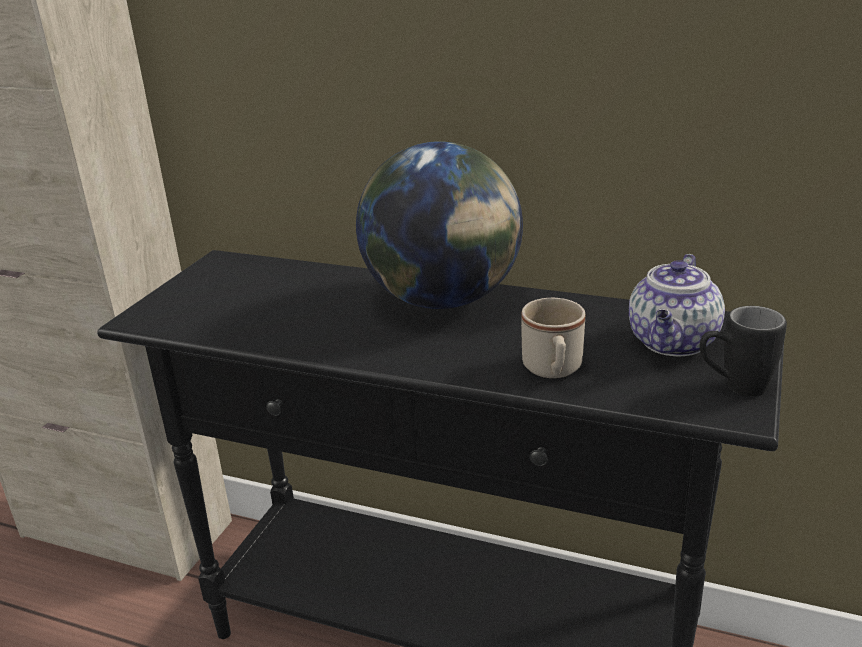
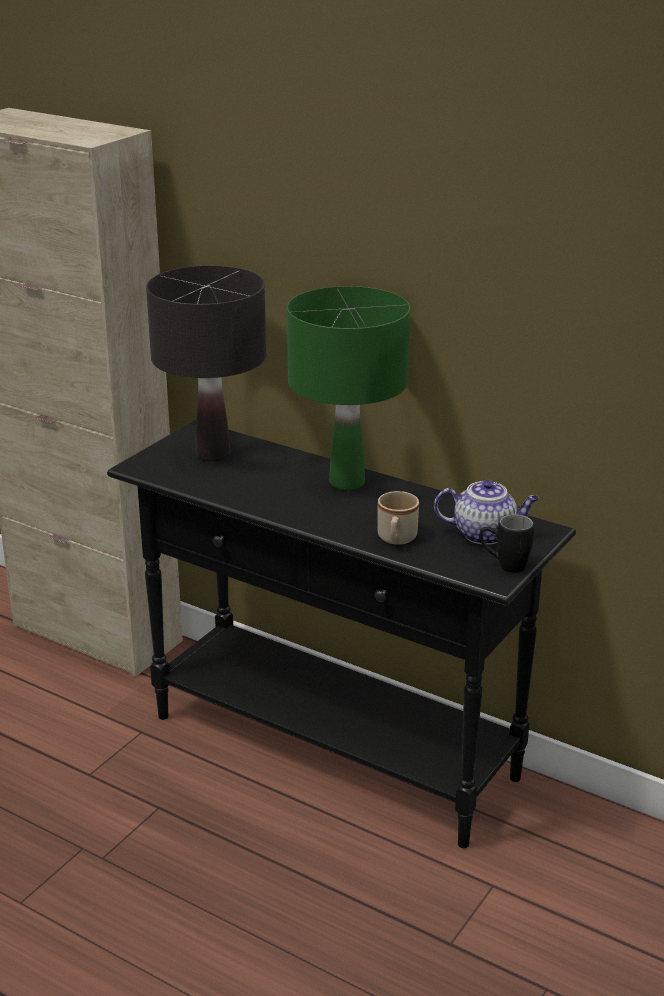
camera: 10 degrees right, 0 degrees up
globe [356,142,523,309] -> green table lamp [287,286,410,490]
teapot [629,254,725,356] -> teapot turned 120 degrees counterclockwise [434,480,539,545]
none -> black table lamp [146,265,266,462]

